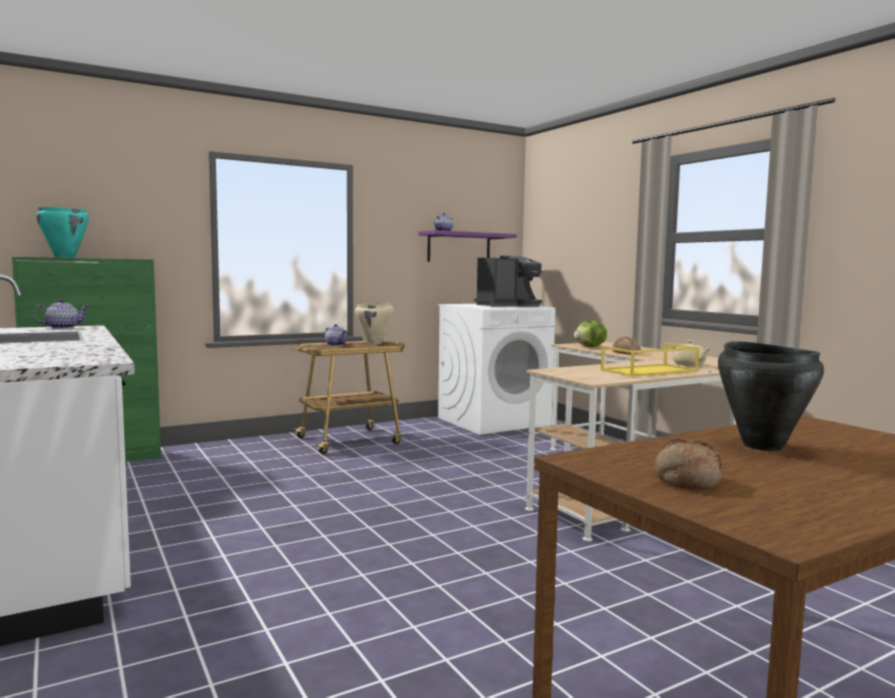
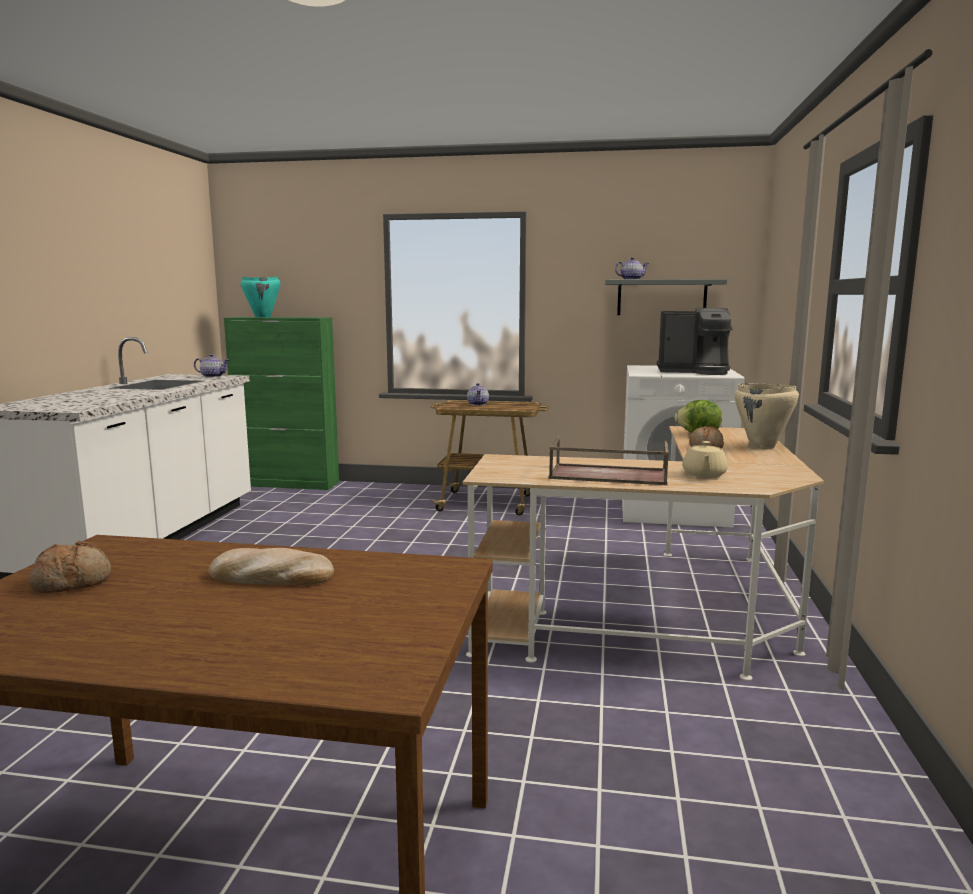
camera: 40 degrees right, 5 degrees up
beige cooking pot [355,303,394,344] -> beige cooking pot moved to [734,383,799,449]
purple shelf [418,230,517,262] -> grey shelf [605,279,727,315]
yellow tray [600,343,699,377] -> brown tray [549,436,669,485]
black cooking pot [718,341,824,451] -> bread [208,548,334,585]

